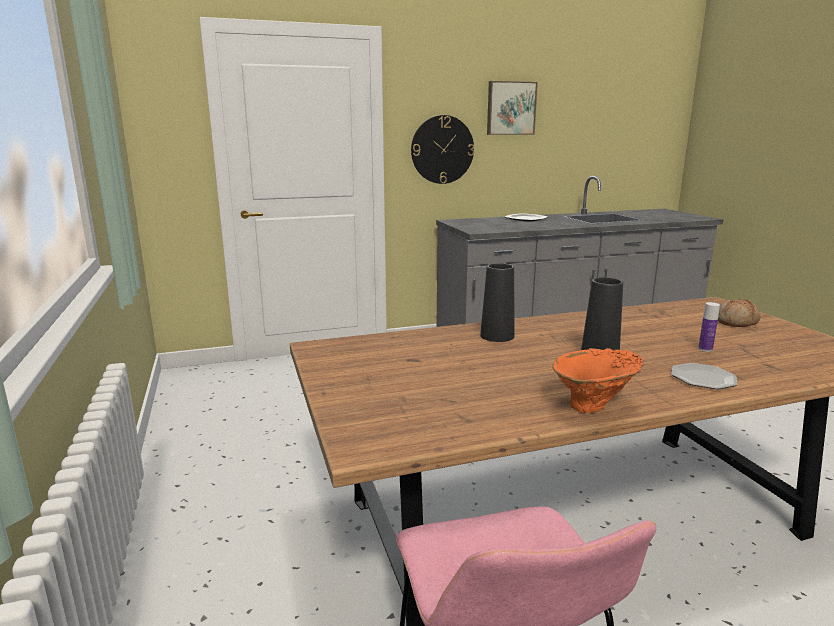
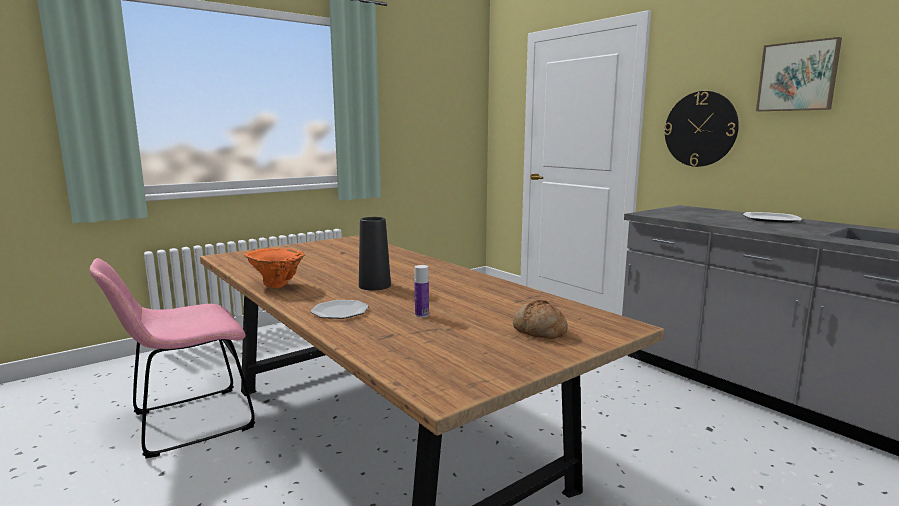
camera: 70 degrees right, 5 degrees down
black vase [480,263,515,342] -> none

